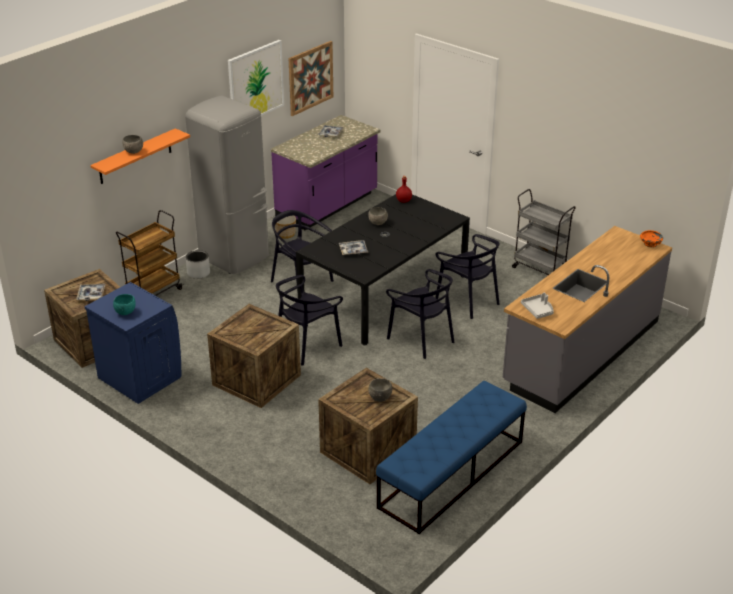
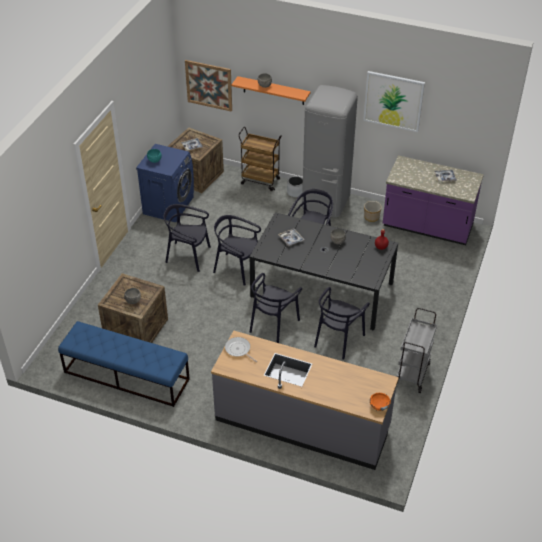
camera: 70 degrees right, 10 degrees up
crate [207,304,301,408] -> black chair [164,204,211,272]
picture [289,41,333,116] -> picture moved to [185,60,232,112]
grey tray [521,293,554,319] -> frying pan [225,337,257,362]

